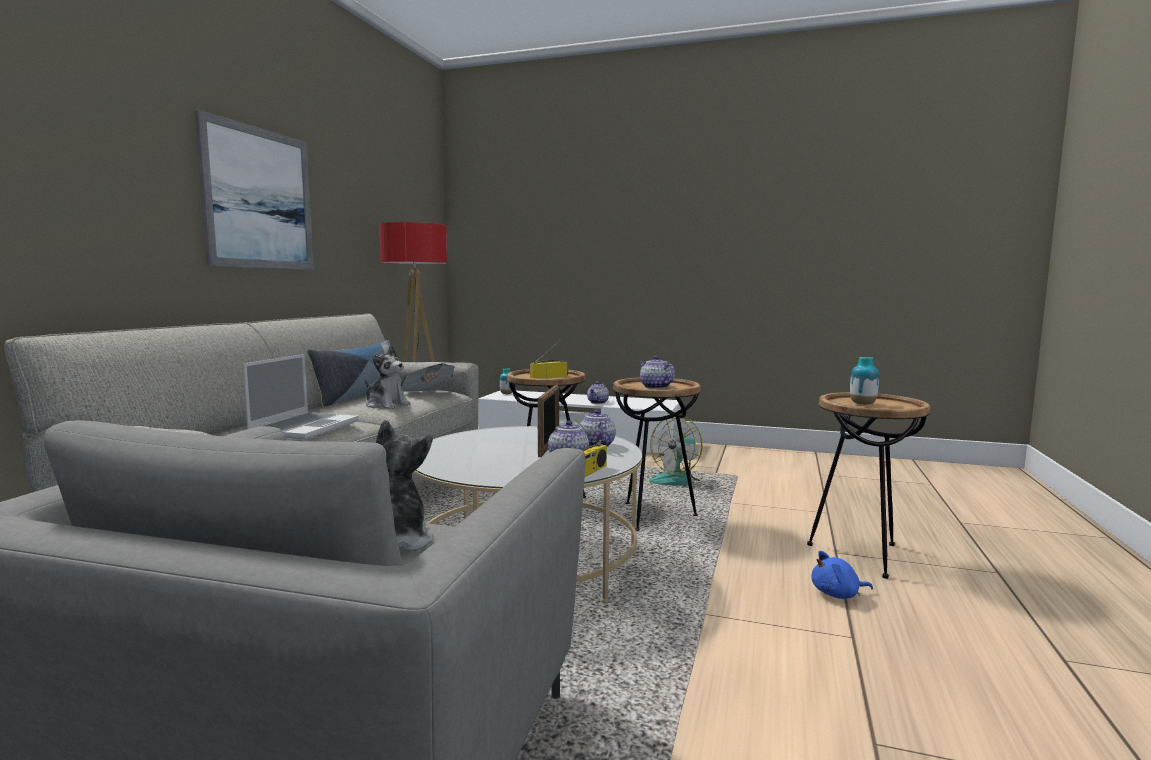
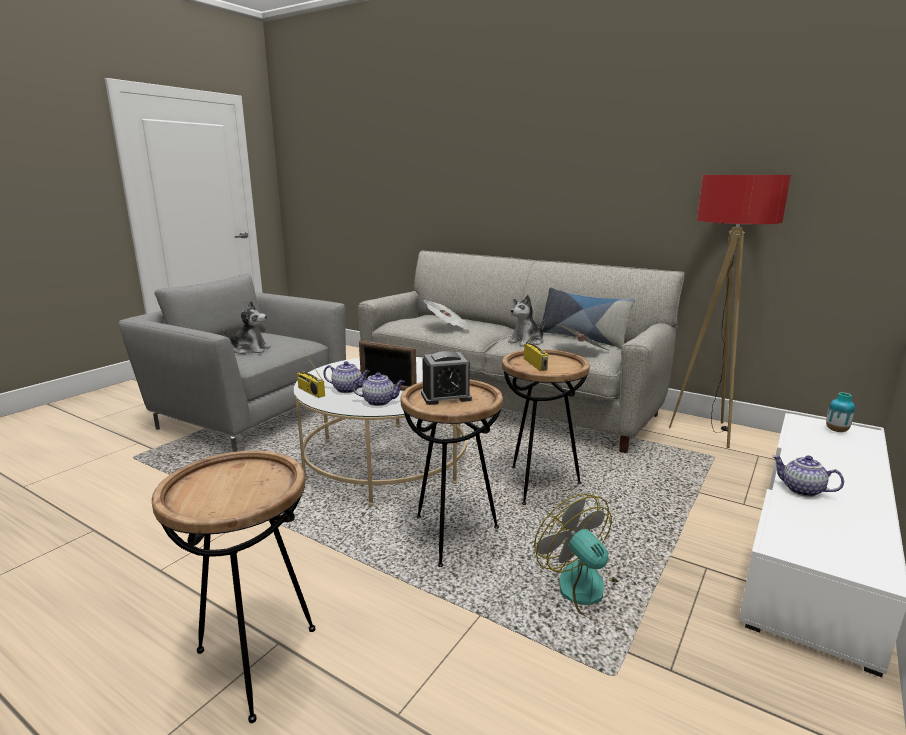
camera: 105 degrees right, 10 degrees up
picture [195,109,314,270] -> none
laptop [243,354,359,440] -> newspaper [423,300,470,330]
teapot [639,356,675,389] -> alarm clock [421,351,472,405]
blue plush toy [811,551,873,599] -> none
vase [850,357,879,405] -> none

